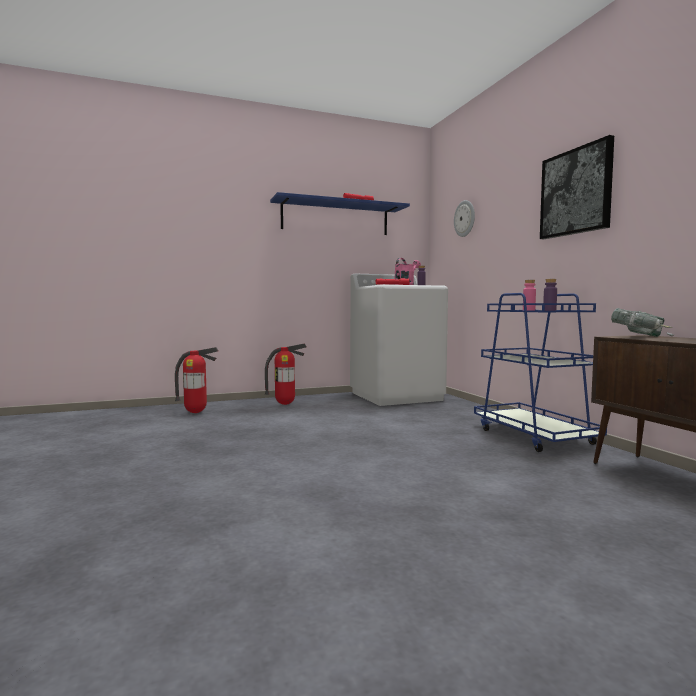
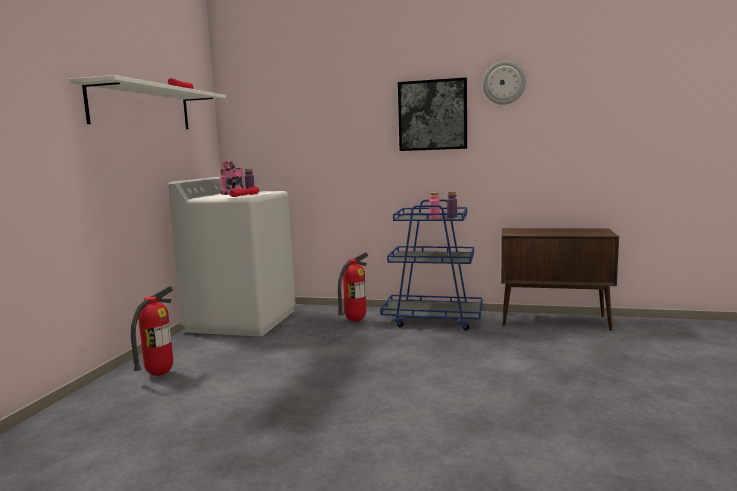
camera: 55 degrees left, 5 degrees up
fire extinguisher [175,347,218,413] -> fire extinguisher moved to [338,252,368,322]
blue shelf [270,192,410,235] -> white shelf [69,75,226,129]
wall clock [454,200,475,237] -> wall clock moved to [483,61,526,105]
power drill [611,308,674,337] -> none

